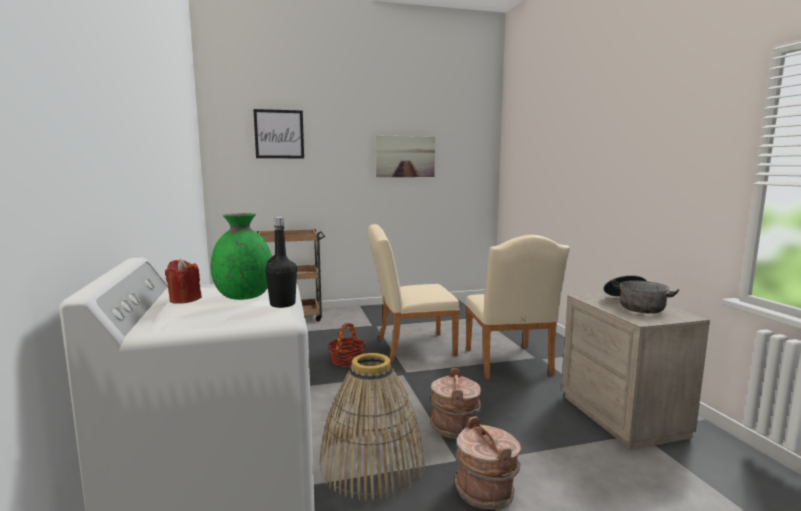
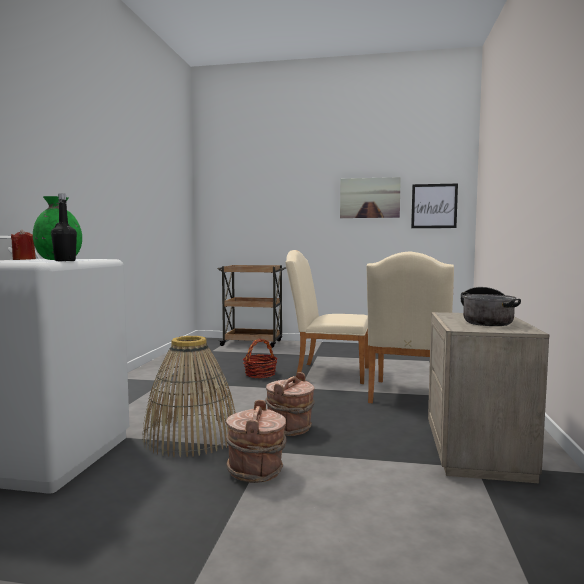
camera: 25 degrees right, 5 degrees down
picture [253,109,304,158] -> picture moved to [411,184,458,228]

